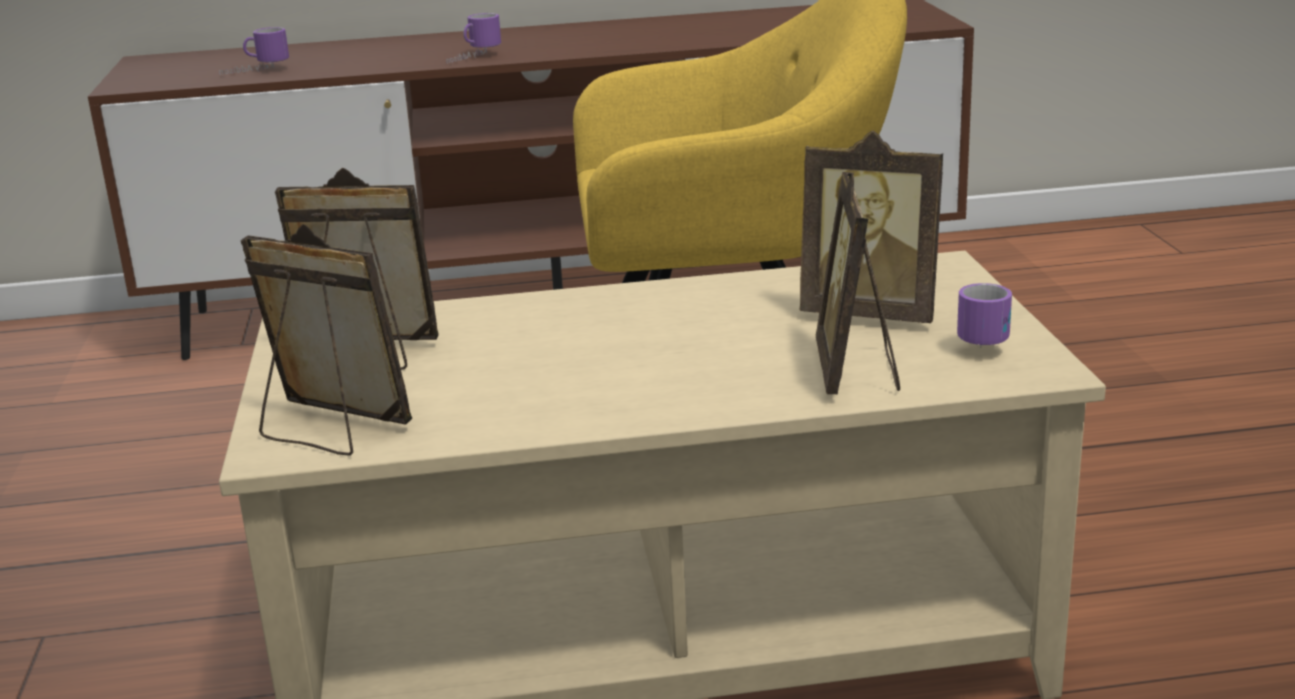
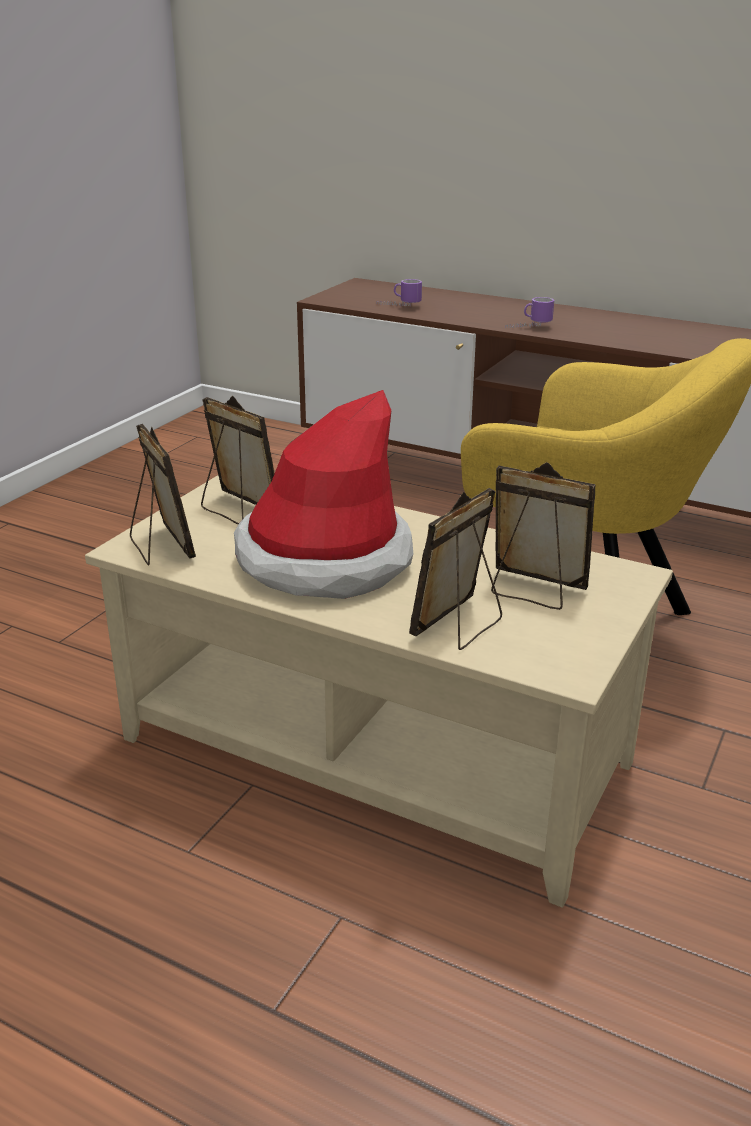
camera: 35 degrees right, 5 degrees up
picture frame [799,130,943,323] -> picture frame turned 150 degrees clockwise [491,462,596,610]
mug [957,283,1012,348] -> none
none -> hat [234,390,413,599]

